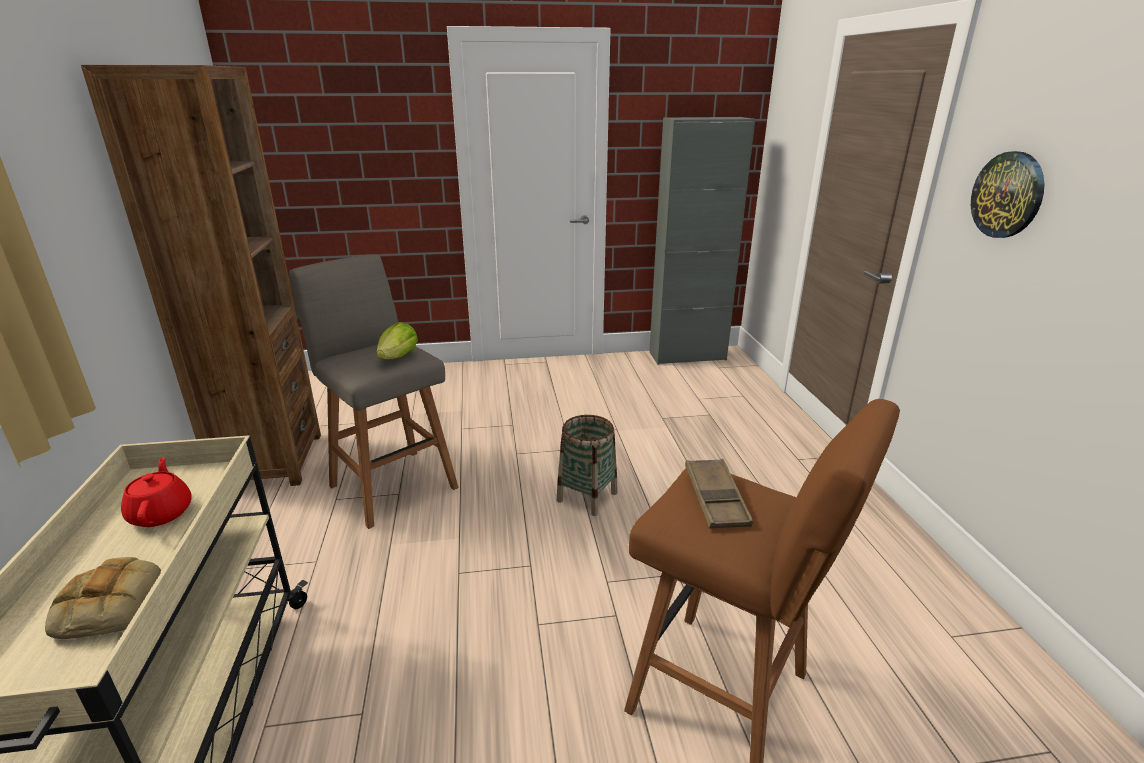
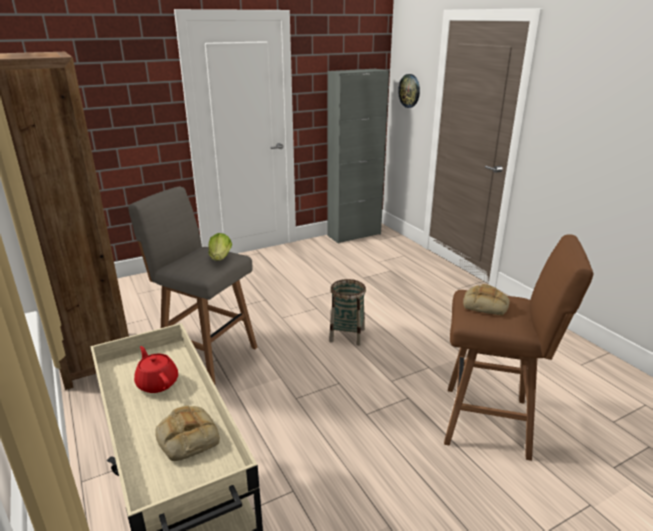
camera: 20 degrees left, 0 degrees up
brown tray [685,459,753,528] -> bread [463,284,510,315]
wall clock [971,151,1044,238] -> wall clock moved to [398,74,420,108]

